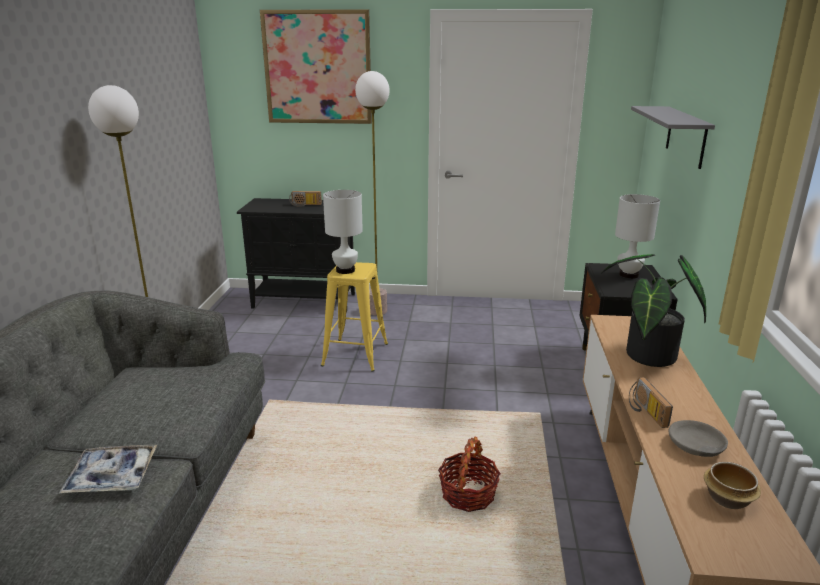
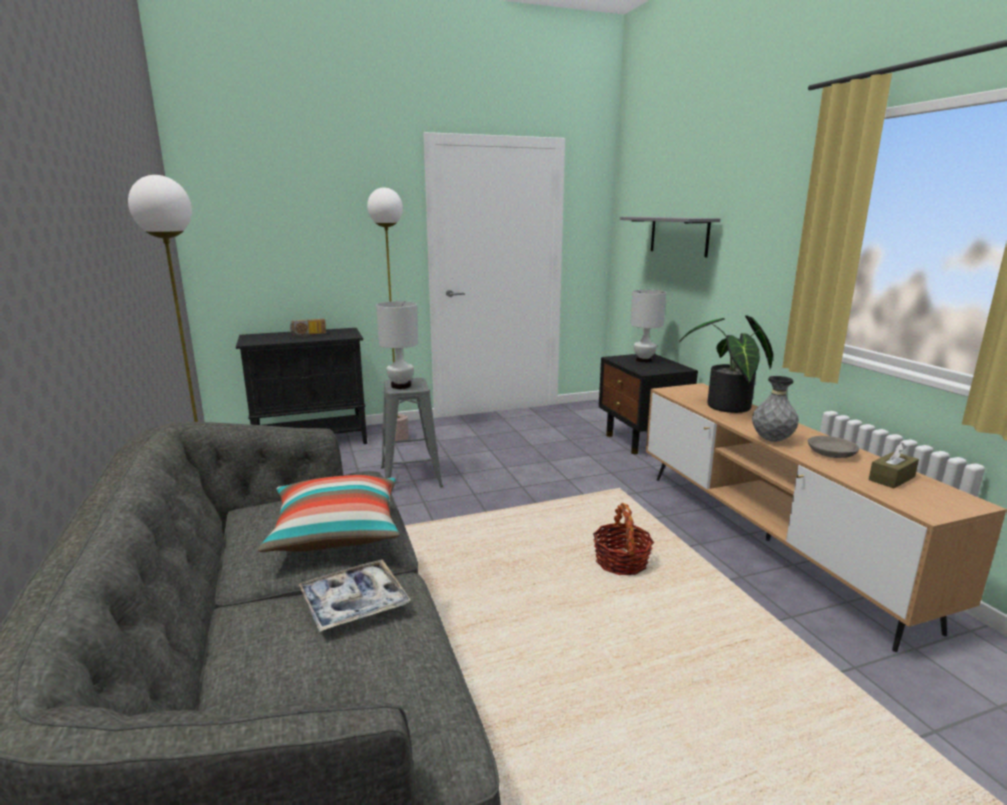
camera: 25 degrees left, 5 degrees down
picture [260,9,372,124] -> none
yellow stool [321,262,388,372] -> grey stool [381,378,443,487]
radio [629,377,673,428] -> grey vase [752,376,799,442]
bowl [704,462,761,509] -> brown tissue box [869,443,919,488]
none -> pillow [258,475,400,552]

